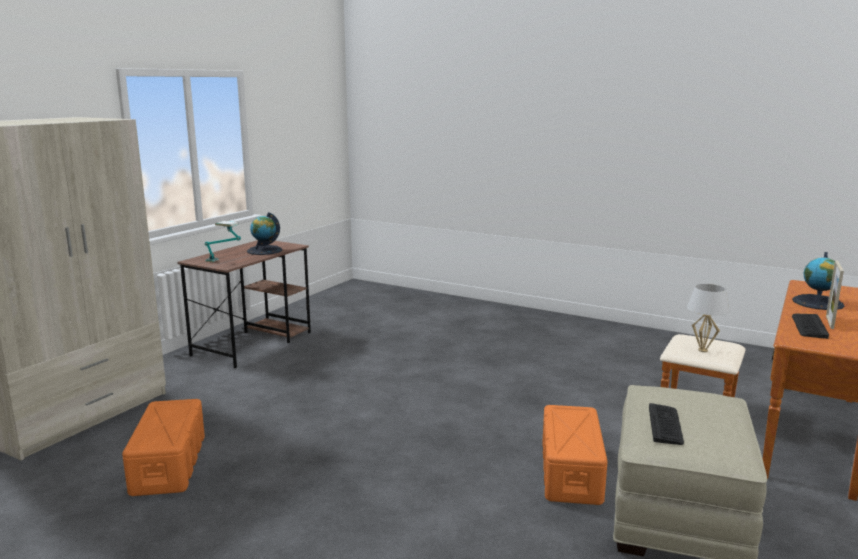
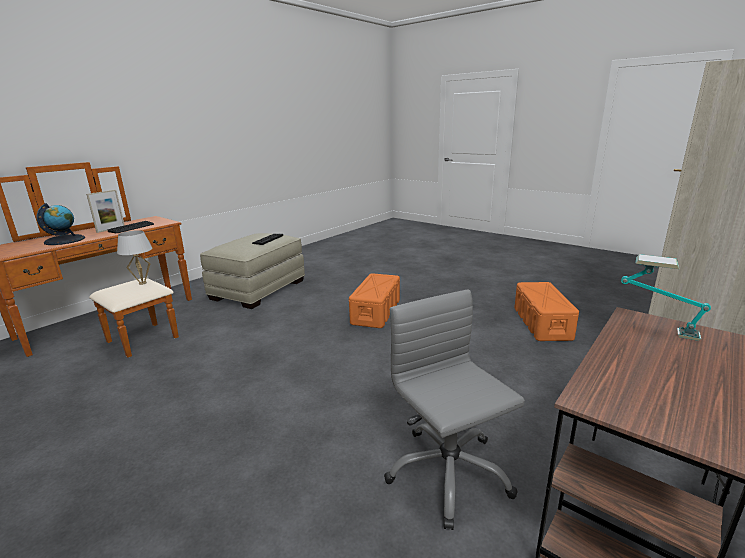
camera: 170 degrees left, 5 degrees up
globe [247,212,282,255] -> none
orange storage box [542,405,608,505] -> orange storage box moved to [349,273,400,328]
none -> grey office chair [384,289,525,530]

